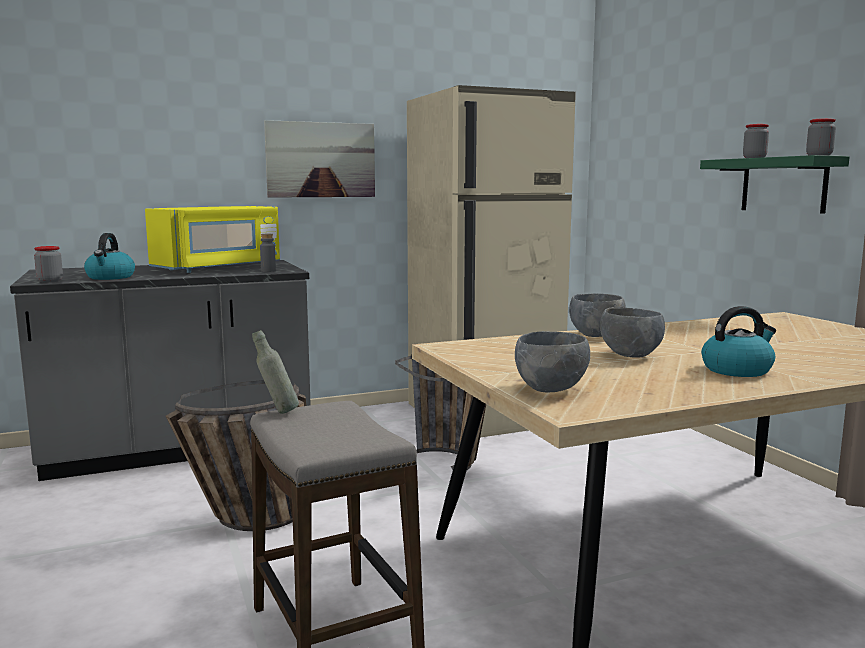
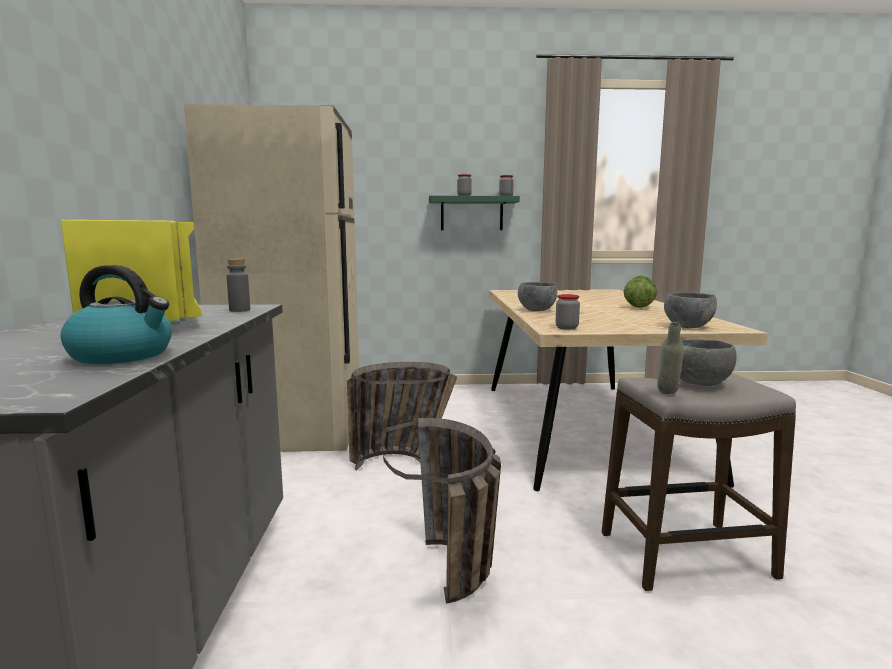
camera: 70 degrees left, 0 degrees up
jar [34,246,63,282] -> jar moved to [556,294,580,330]
picture [264,120,375,198] -> none
grey bowl [600,307,665,358] -> grey bowl moved to [680,339,737,386]
kettle [702,306,776,377] -> lettuce [624,275,657,308]

